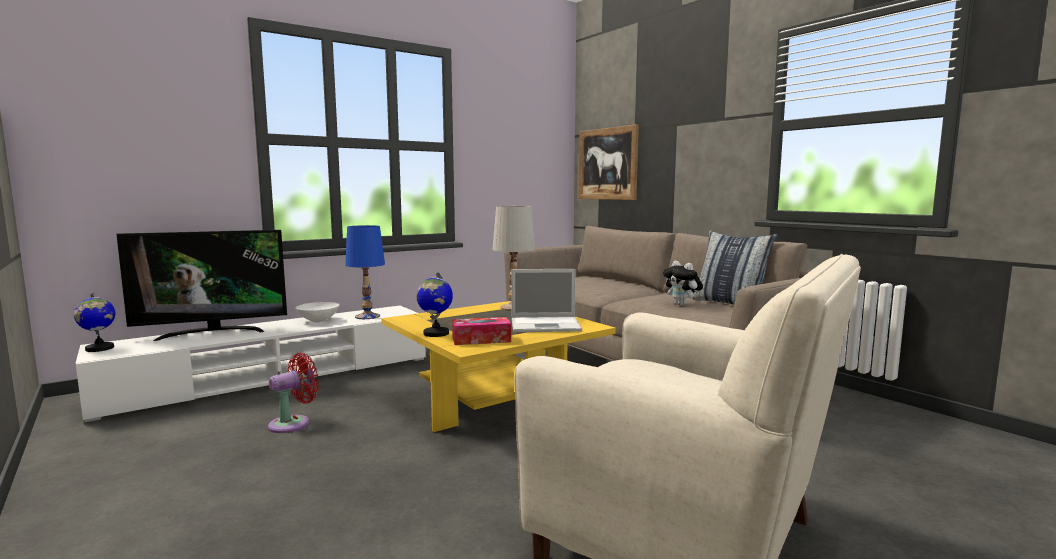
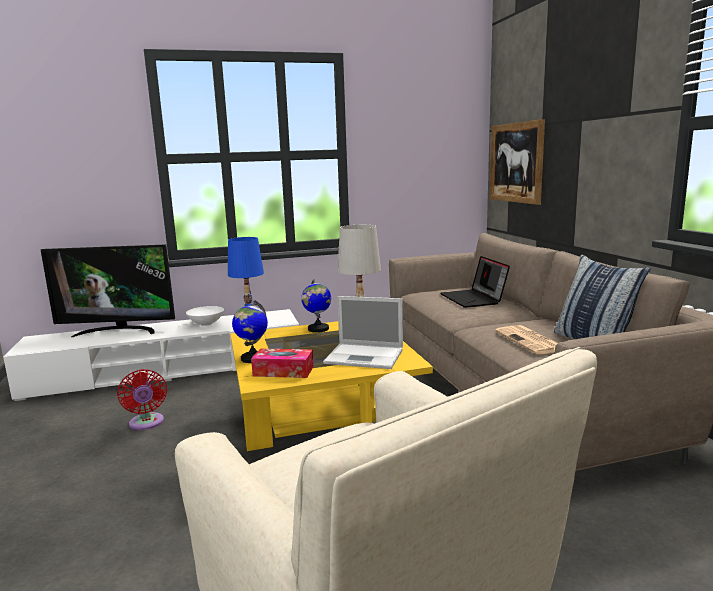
camera: 20 degrees right, 5 degrees up
globe [74,292,115,352] -> globe moved to [301,279,331,333]
red fan [268,353,319,433] -> red fan turned 90 degrees clockwise [117,369,167,430]
plush toy [663,261,703,306] -> newspaper [495,325,558,354]
none -> laptop [440,256,510,308]

